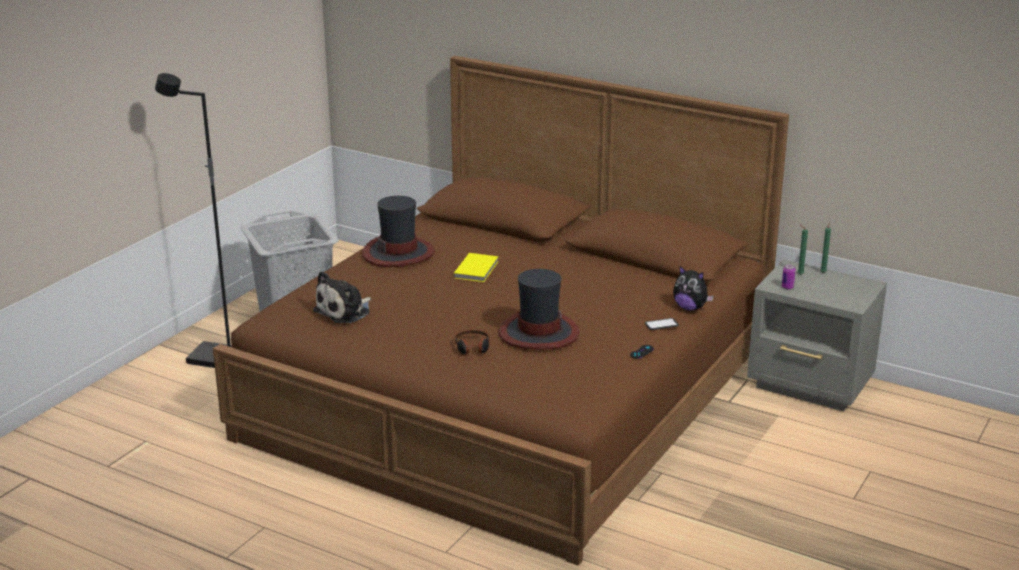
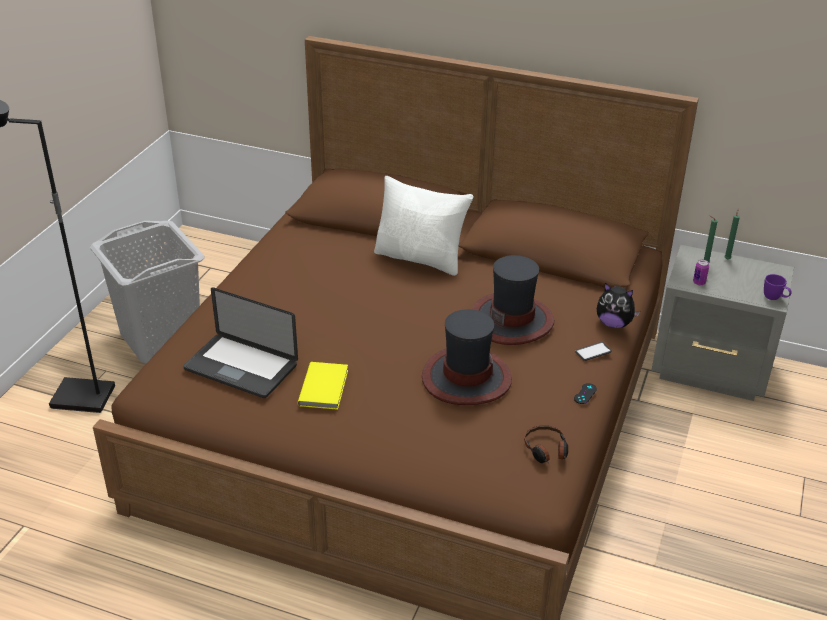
camera: 10 degrees left, 10 degrees up
plush toy [313,271,371,324] -> laptop [183,287,298,398]
hat [363,196,435,267] -> hat moved to [472,255,554,345]
yellow book [453,253,499,282] -> yellow book moved to [298,362,348,410]
headphones [455,330,490,354] -> headphones moved to [524,425,568,463]
none -> white pillow [374,176,474,276]
none -> purple mug [764,274,792,300]

